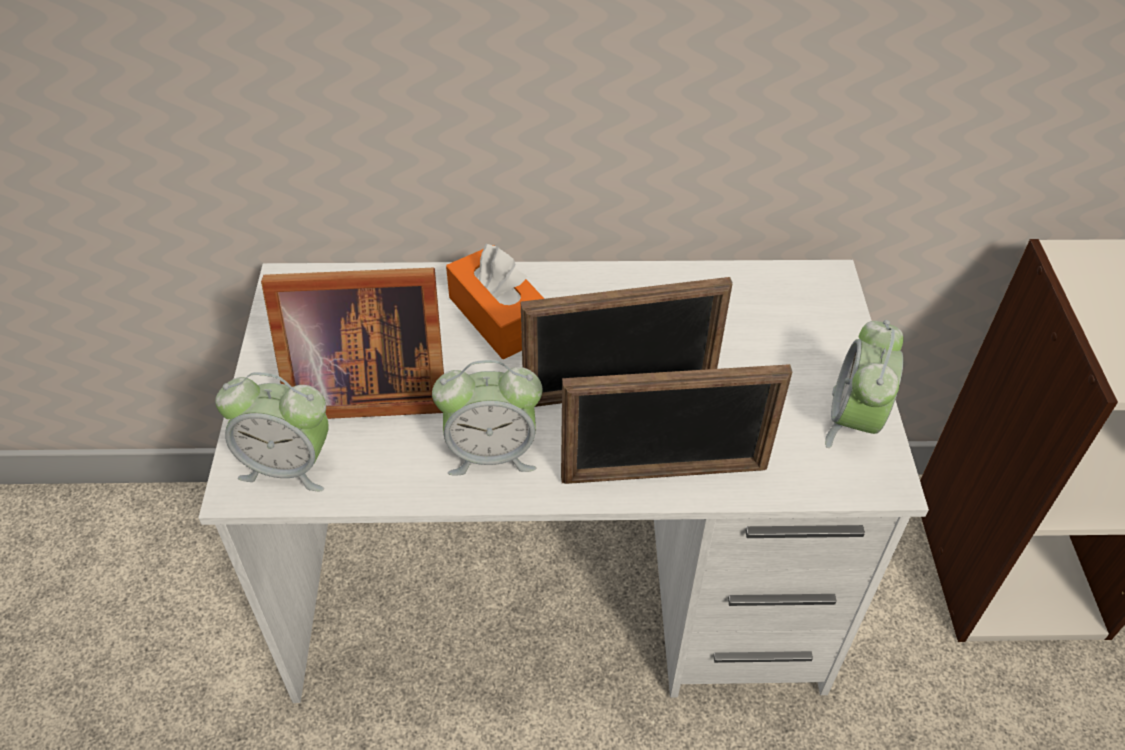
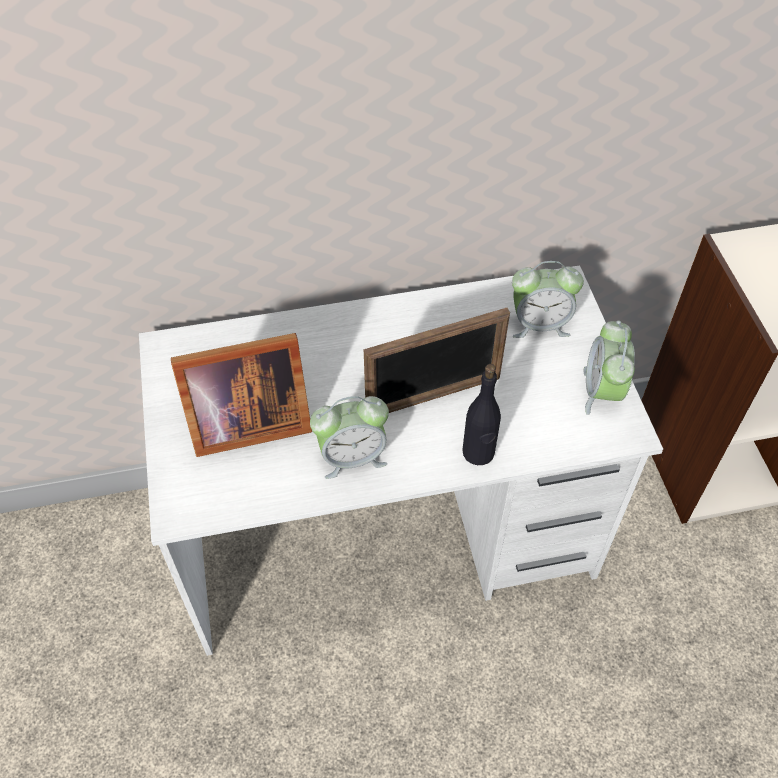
camera: 10 degrees left, 5 degrees up
alarm clock [215,372,329,491] -> alarm clock moved to [512,261,584,338]
orange tissue box [446,242,544,359] -> none
picture frame [561,364,793,484] -> black bottle [462,364,501,465]

